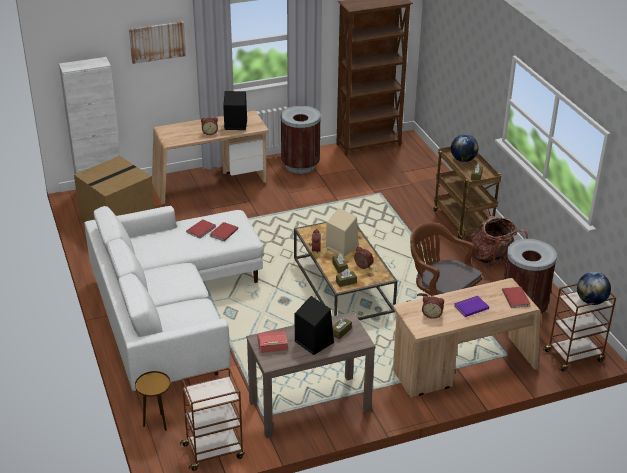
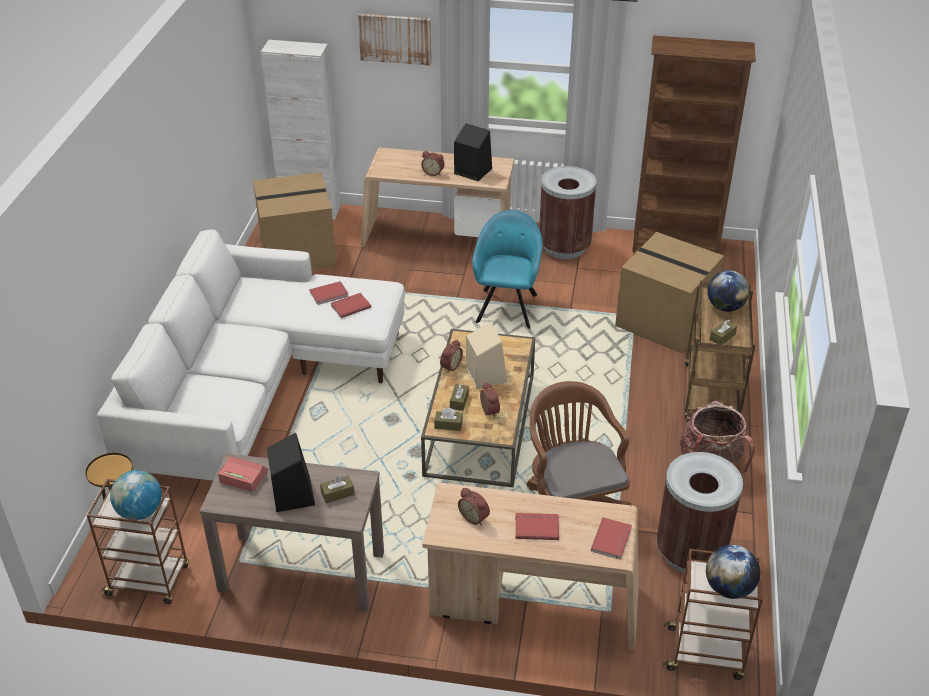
camera: 30 degrees right, 5 degrees up
purple book [454,296,489,317] -> red book [515,513,559,540]
none -> globe [110,470,162,520]
none -> turquoise armchair [472,210,543,329]
none -> cardboard box [615,232,724,353]

